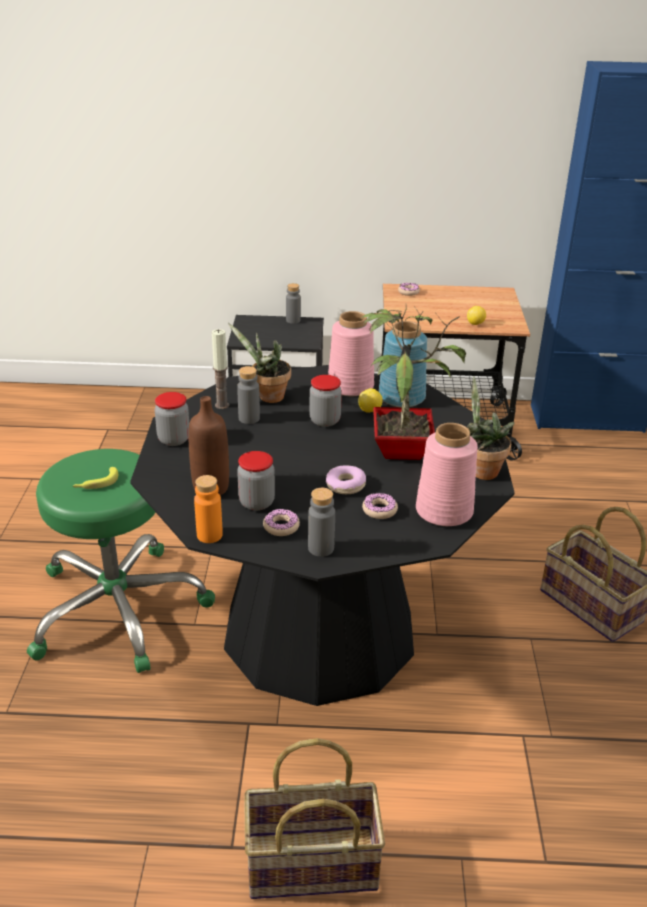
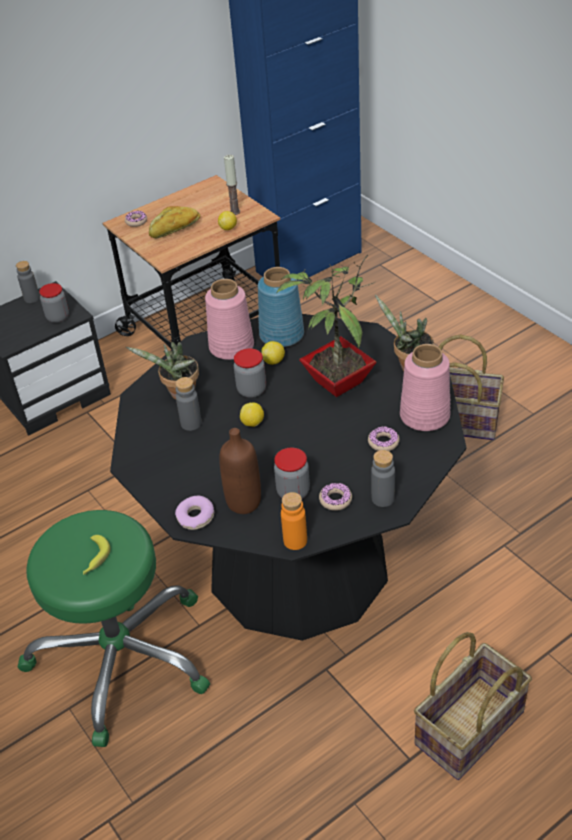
camera: 35 degrees left, 10 degrees up
jar [155,392,189,446] -> jar moved to [39,283,69,323]
candle [212,329,229,409] -> candle moved to [224,155,240,215]
donut [326,465,366,494] -> donut moved to [175,496,214,530]
none -> bread [149,206,200,239]
none -> lemon [240,402,264,427]

